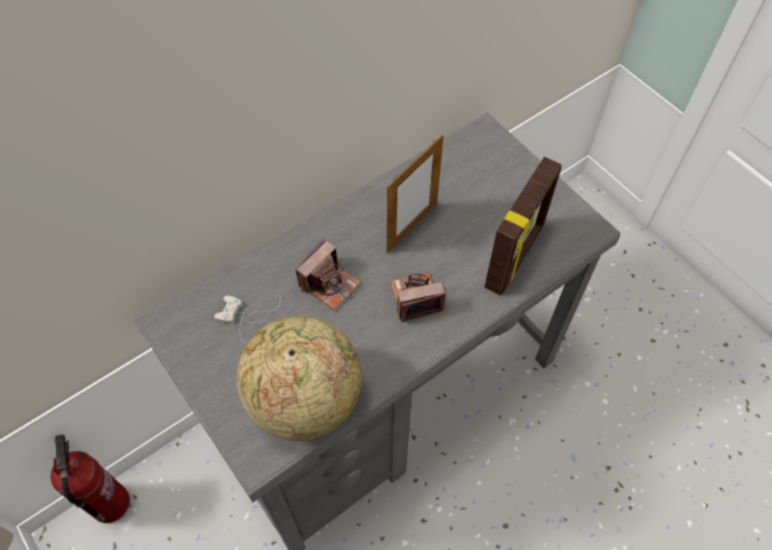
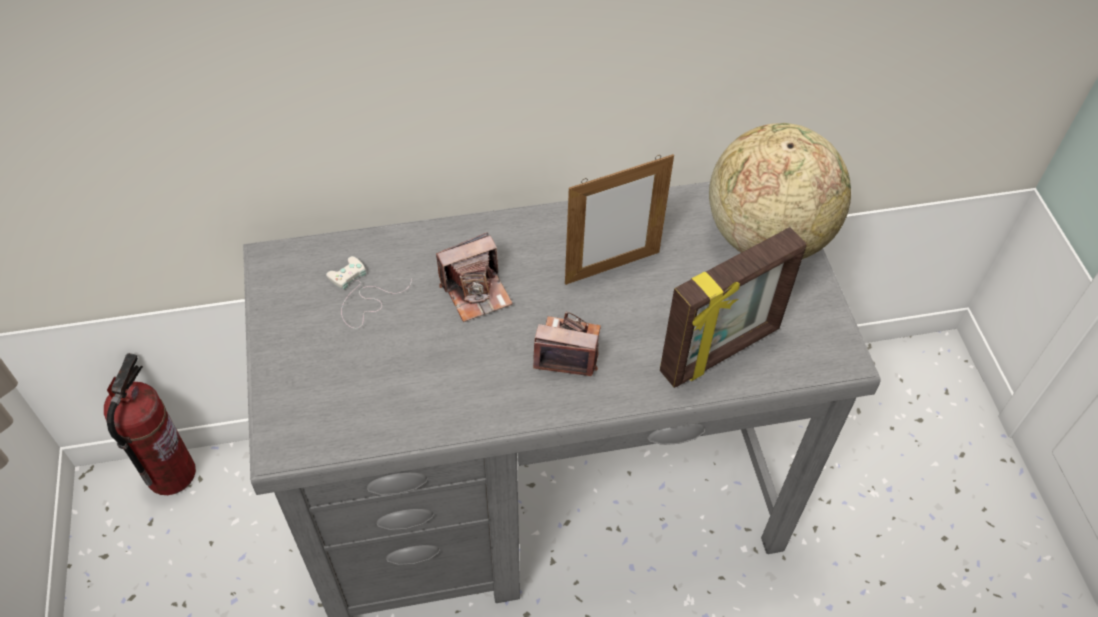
camera: 25 degrees right, 5 degrees down
globe [237,315,362,441] -> globe moved to [709,123,851,259]

